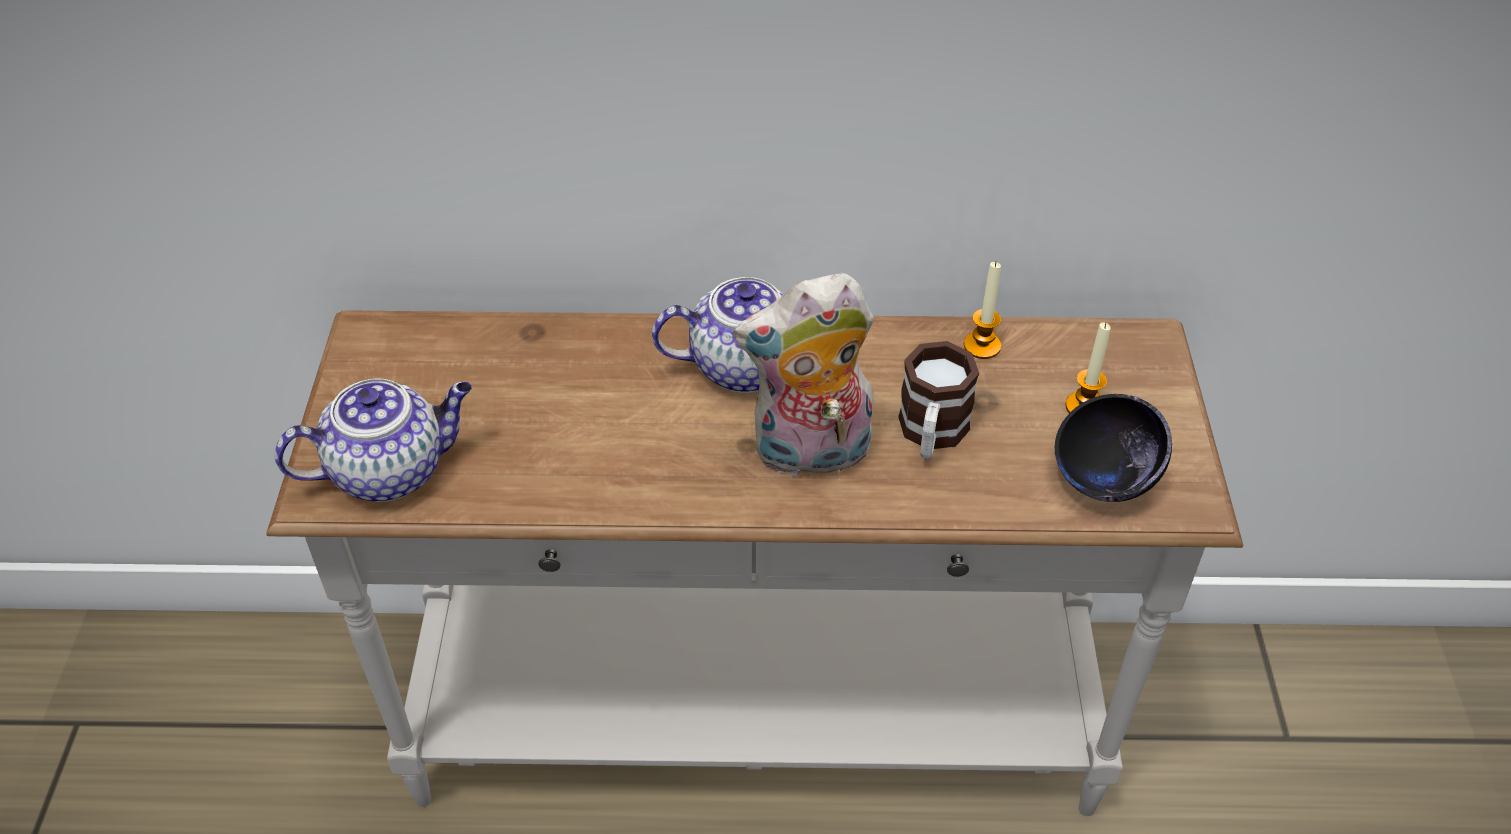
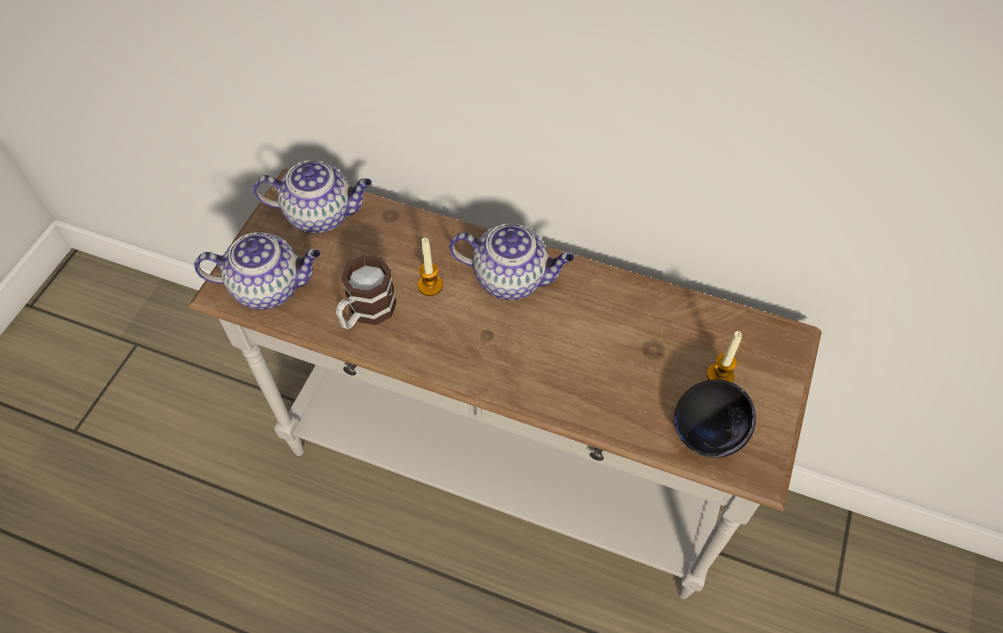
camera: 20 degrees right, 10 degrees up
plush toy [734,273,874,480] -> none
mug [898,341,979,459] -> mug moved to [336,255,397,329]
candle [964,262,1001,359] -> candle moved to [418,238,443,296]
none -> teapot [253,160,372,233]

